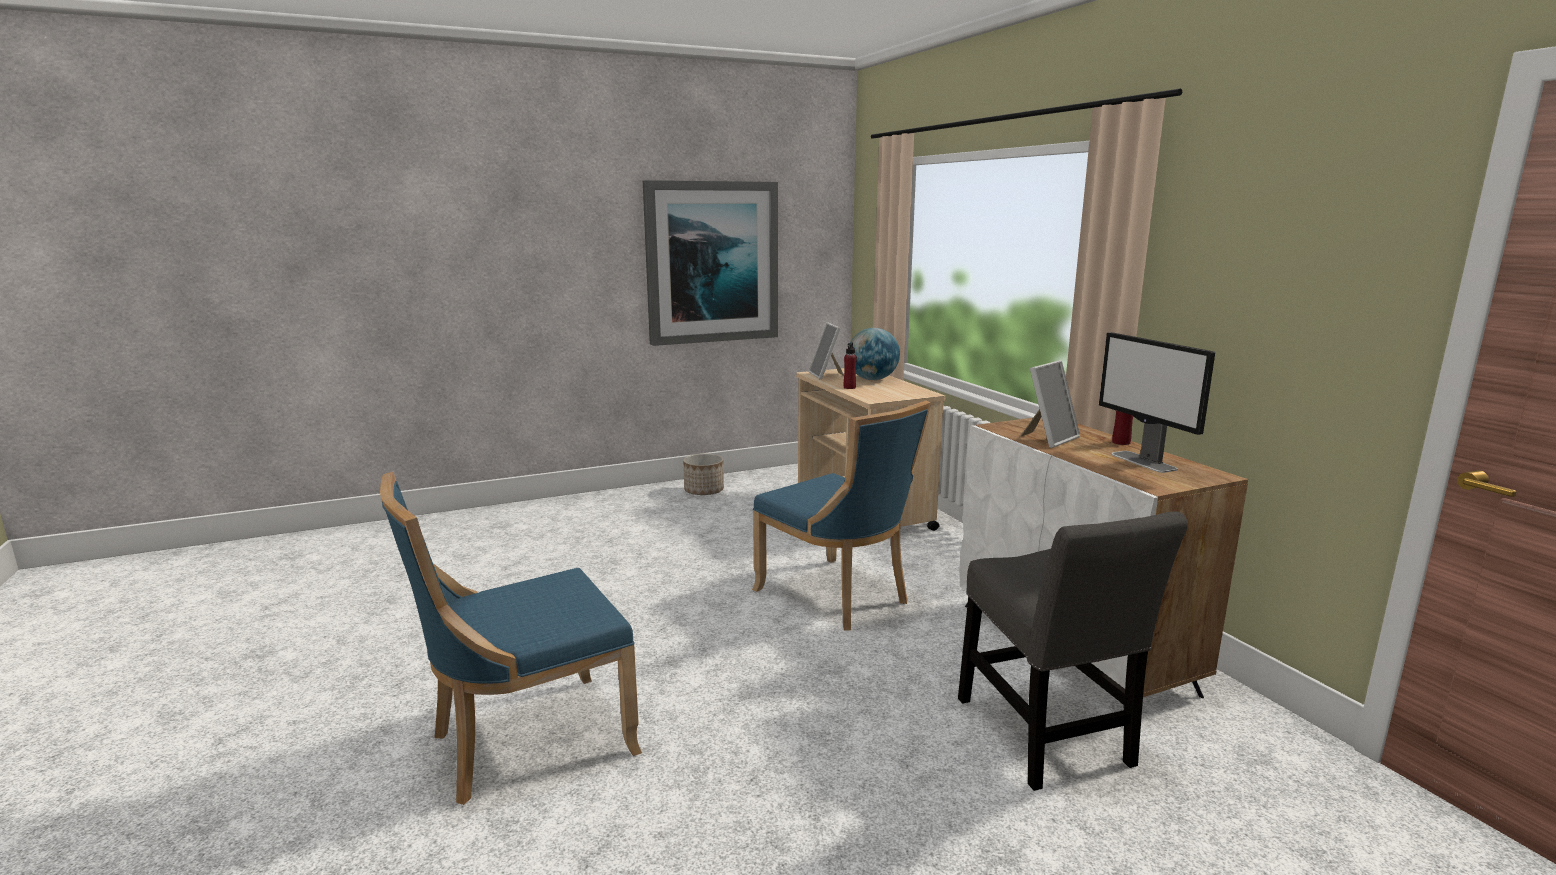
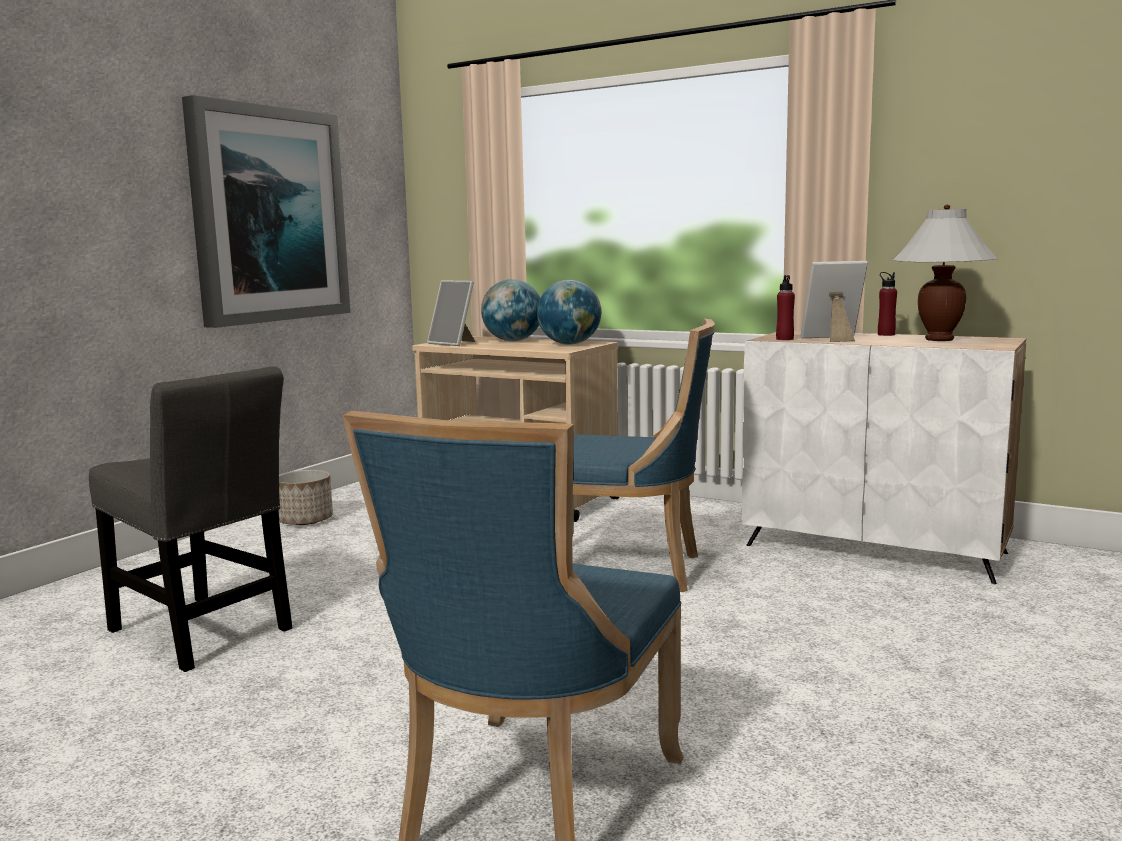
camera: 35 degrees left, 5 degrees down
red bottle [844,343,857,389] -> red bottle moved to [776,275,795,340]
grey chair [958,511,1188,791] -> grey chair moved to [89,366,292,672]
picture frame [1021,360,1080,448] -> picture frame turned 105 degrees counterclockwise [801,261,868,342]
monitor [1099,332,1215,473] -> white table lamp [892,204,997,341]
none -> globe [537,280,601,345]

